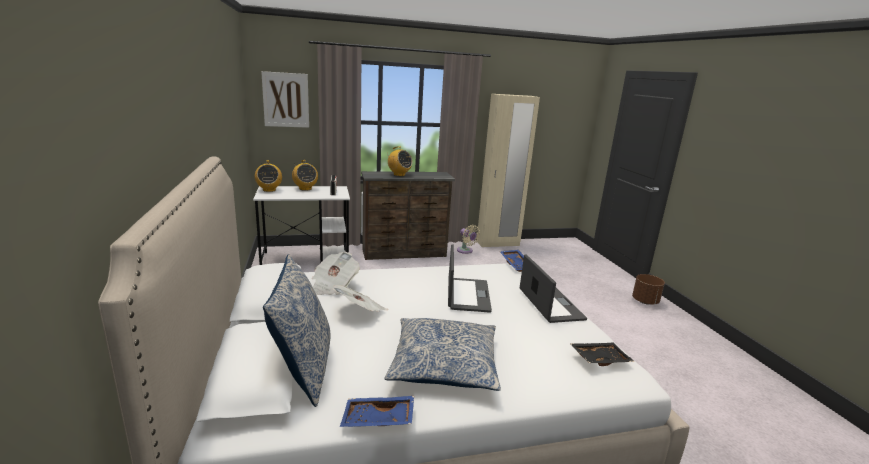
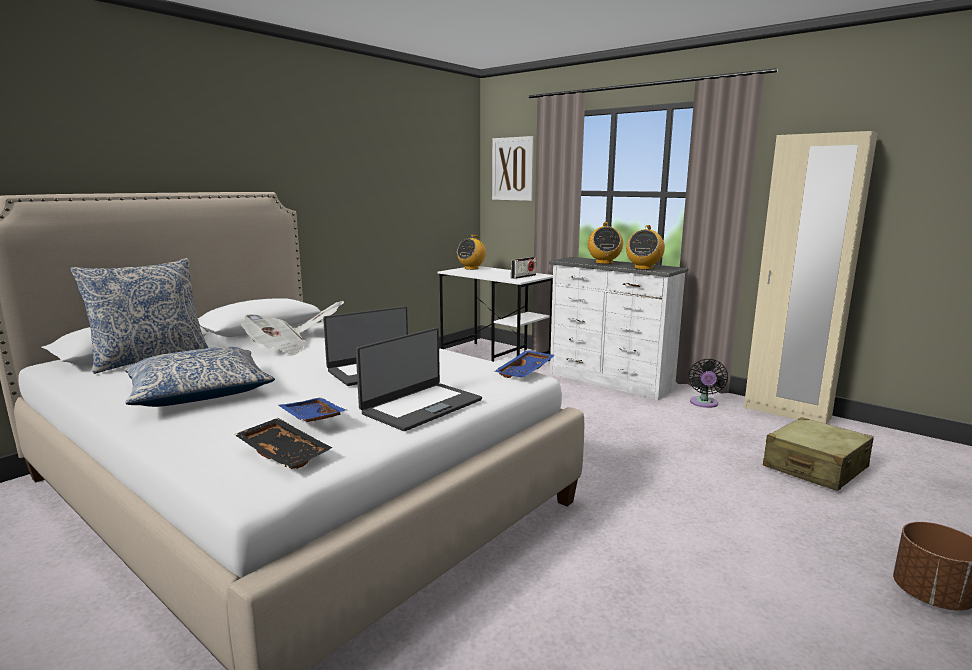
camera: 55 degrees right, 5 degrees down
radio [292,160,318,191] -> radio moved to [626,225,665,270]
blue tray [340,396,414,427] -> blue tray moved to [279,397,348,422]
brown dresser [361,171,455,260] -> white dresser [549,257,689,400]
beige fan [457,225,480,254] -> black fan [689,359,728,408]
none -> beige suitcase [763,417,874,491]

